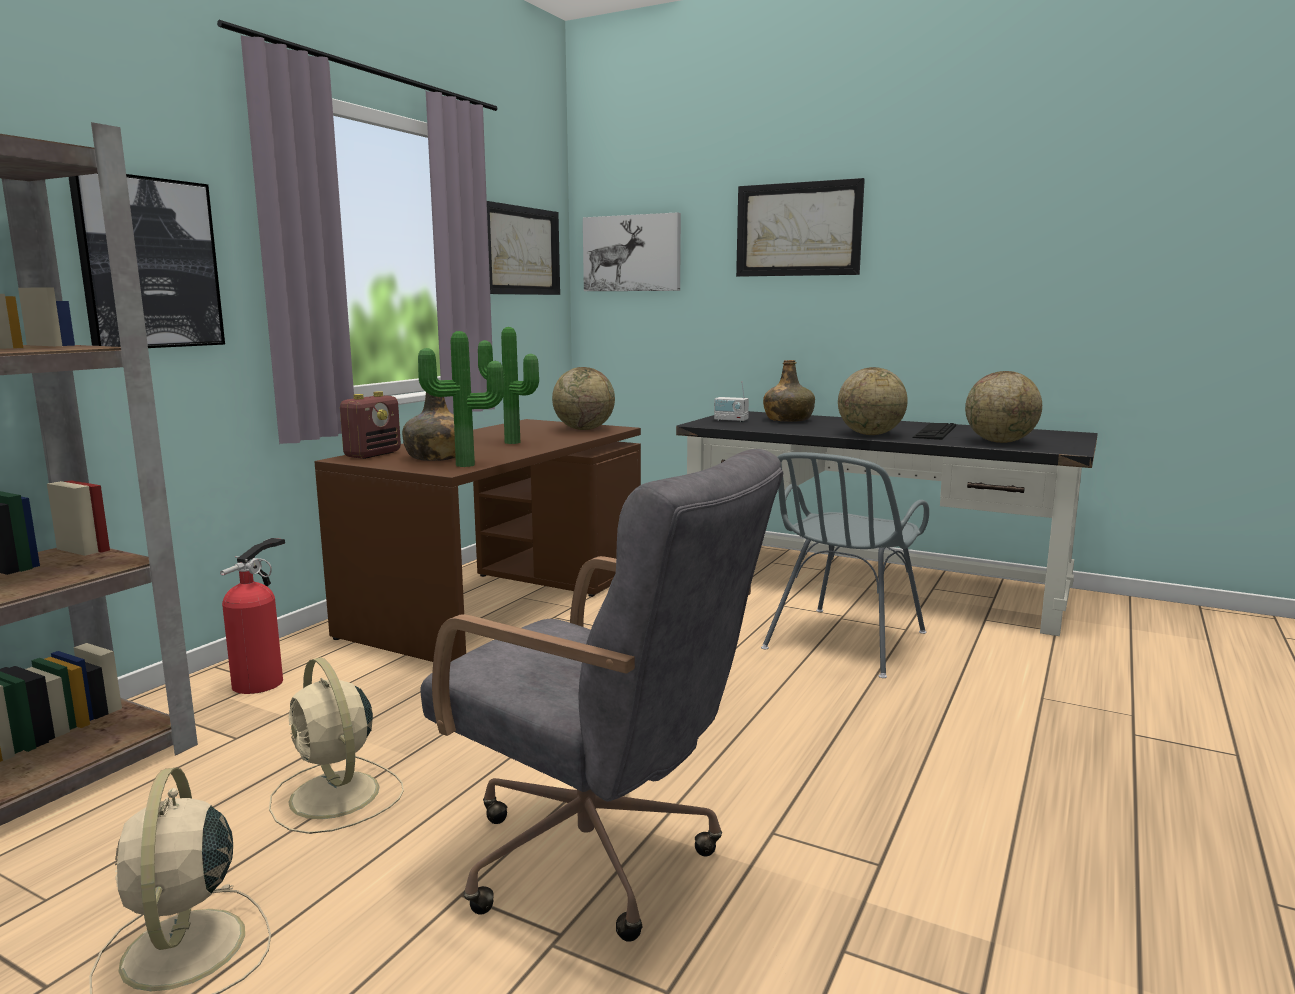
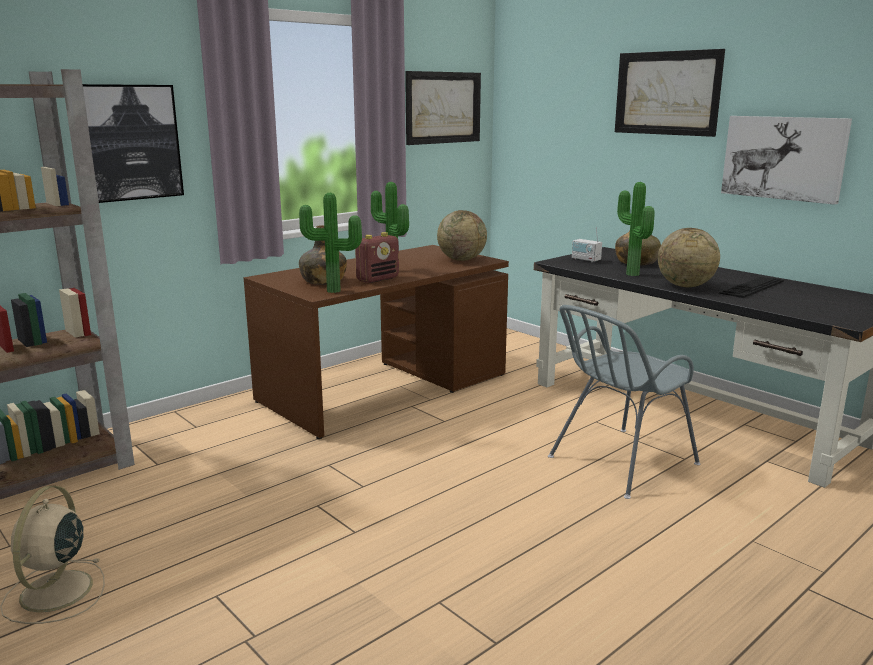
camera: 20 degrees right, 5 degrees up
fire extinguisher [220,538,285,694] -> none
beige fan [269,657,404,834] -> none
radio [340,391,401,459] -> radio moved to [355,232,399,283]
grey office chair [421,449,783,942] -> none
picture [583,212,681,291] -> picture moved to [721,116,852,205]
globe [965,371,1042,443] -> none
none -> potted plant [617,182,655,276]

